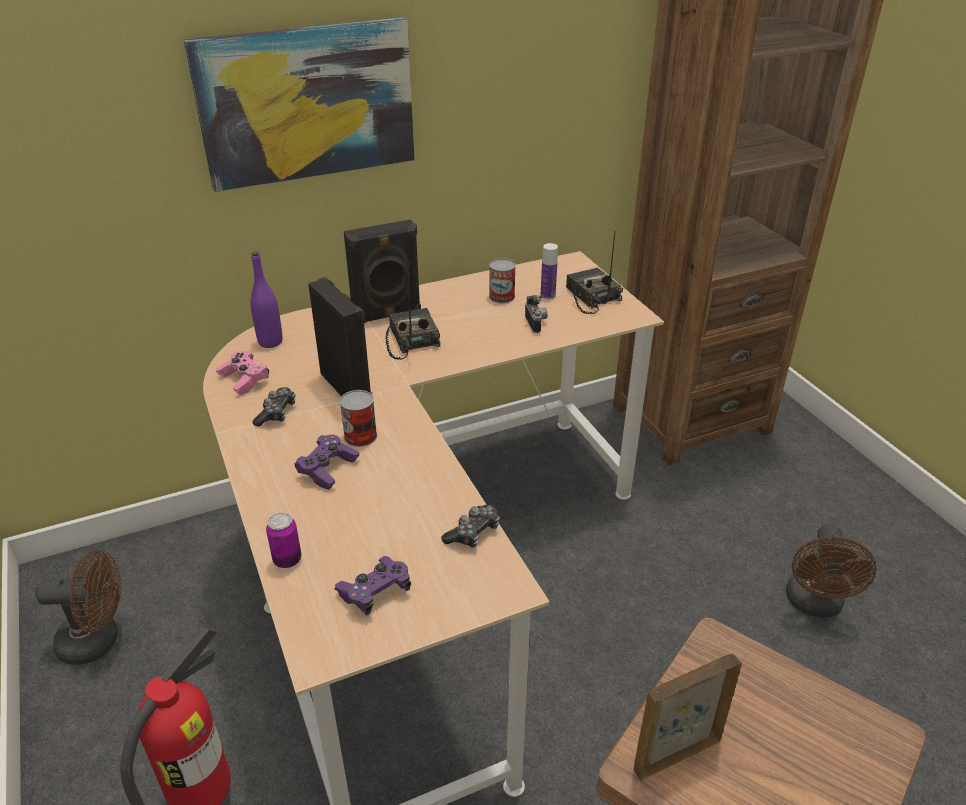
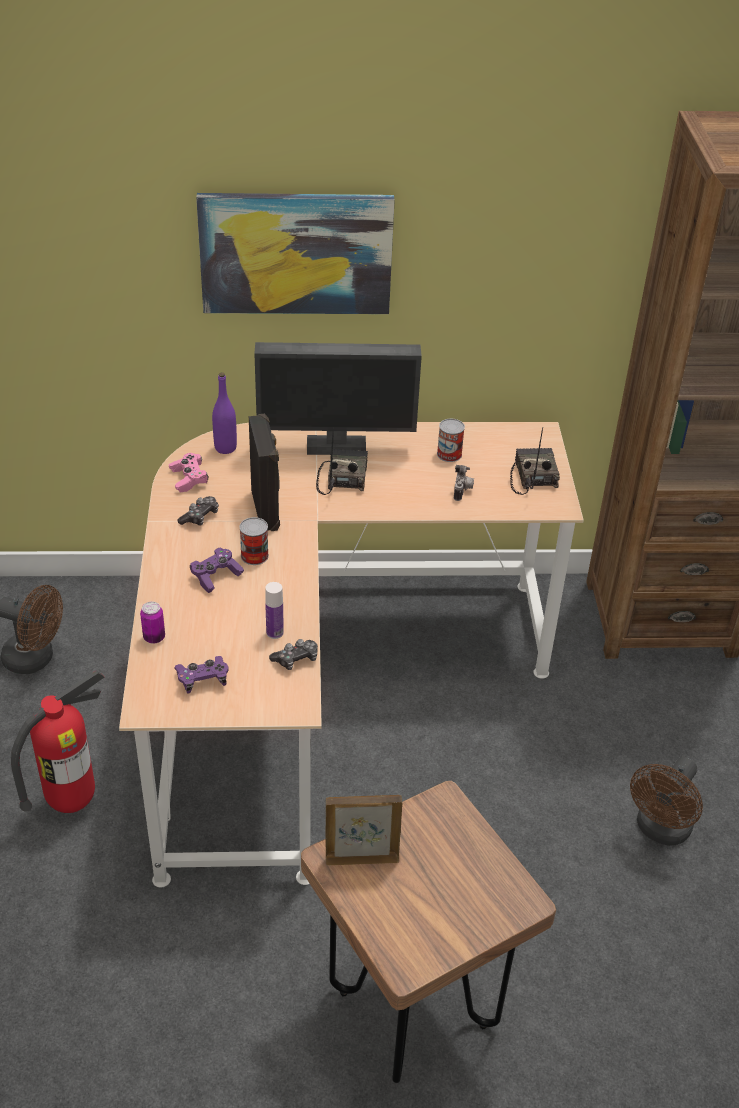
camera: 20 degrees right, 5 degrees up
black speaker [344,219,421,323] -> monitor [254,342,422,455]
bottle [541,243,558,300] -> bottle moved to [265,582,284,639]

